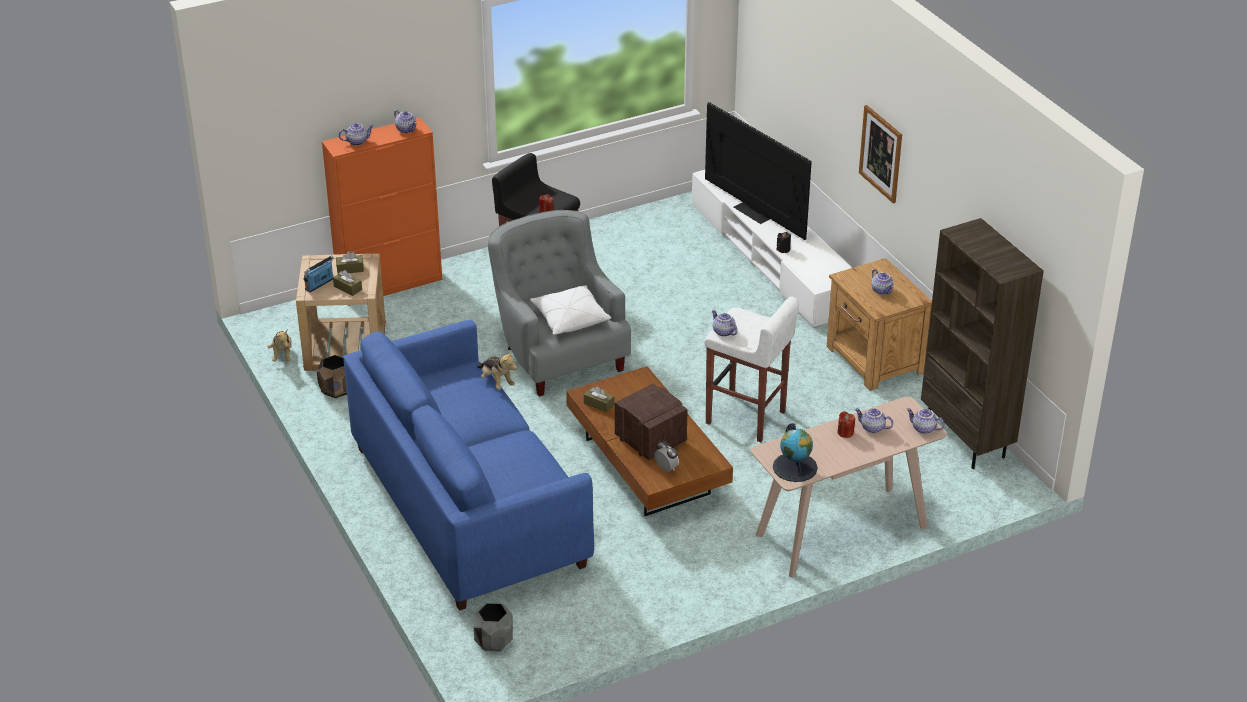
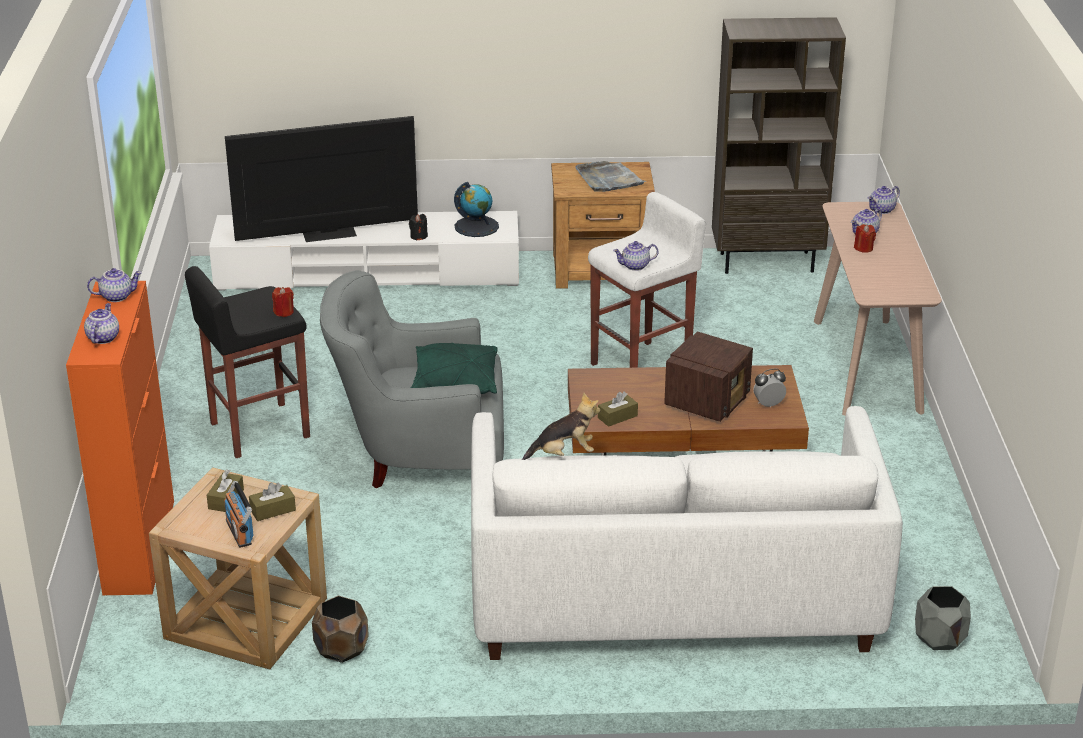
camera: 65 degrees left, 5 degrees down
plush toy [268,329,292,362] -> none
blue sofa [343,320,594,611] -> white sofa [471,406,903,660]
white pillow [530,285,611,335] -> green pillow [411,343,498,394]
radio [615,384,688,460] -> radio turned 135 degrees clockwise [664,331,753,422]
globe [773,423,818,482] -> globe moved to [454,182,499,237]
picture [859,105,902,204] -> none
teapot [871,269,894,295] -> grey tray [575,161,646,192]

